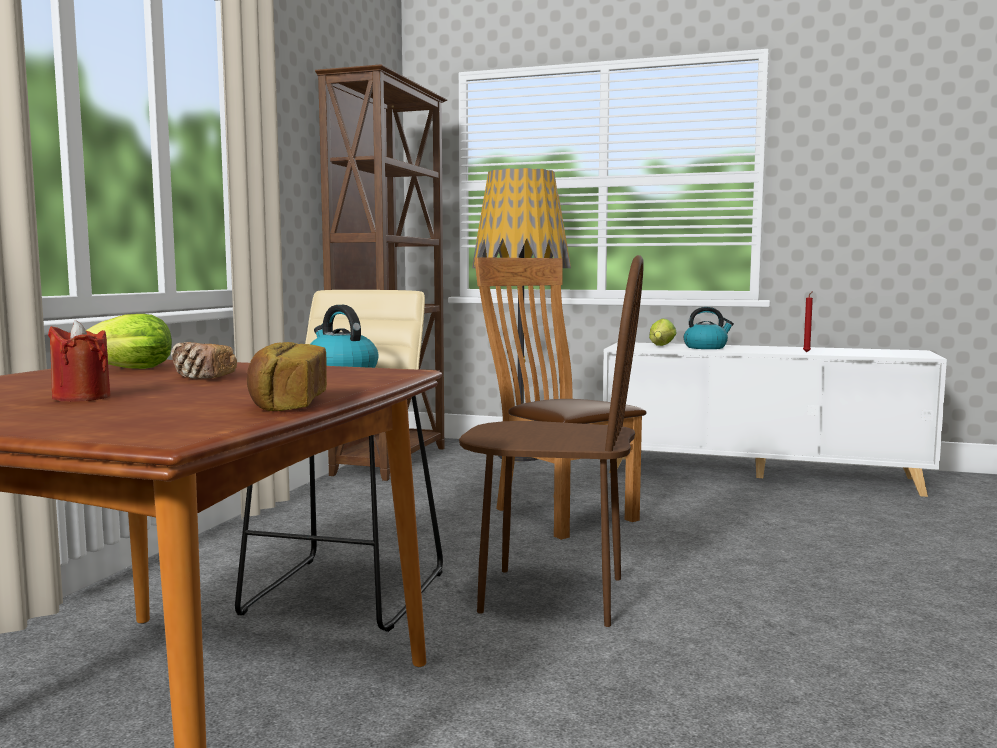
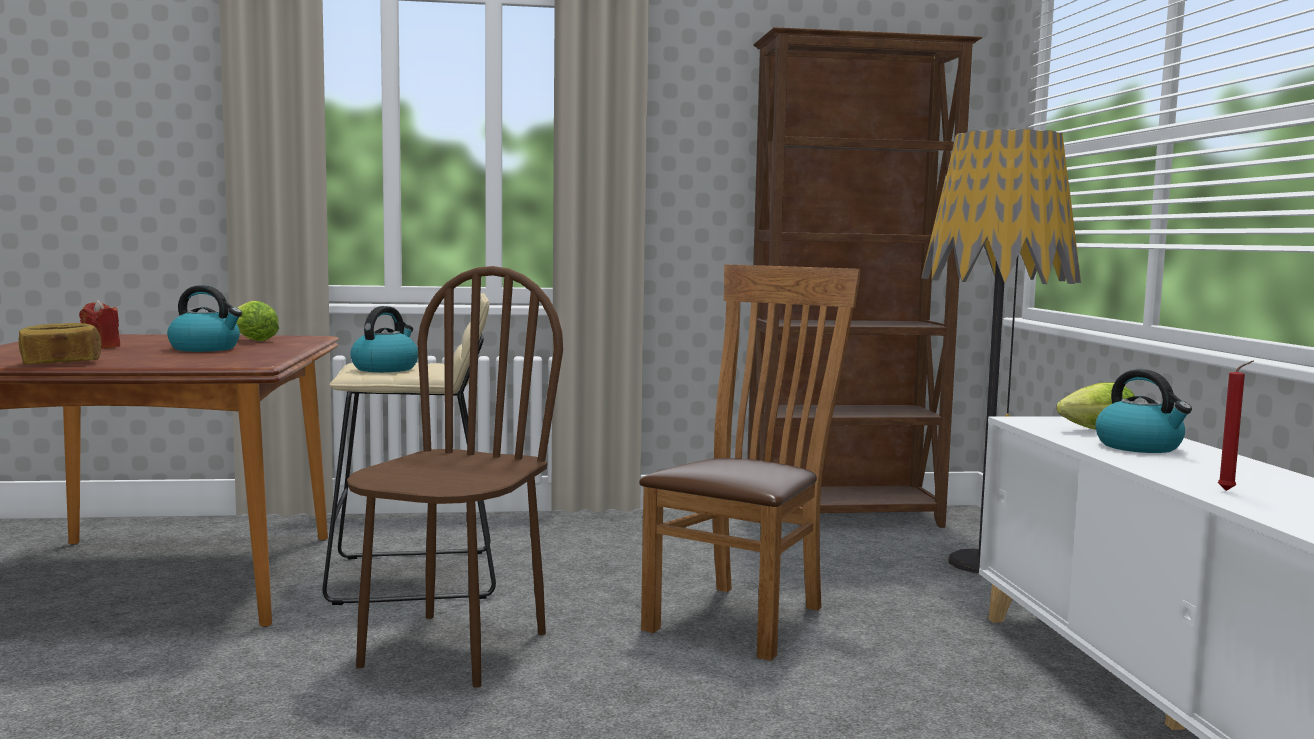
camera: 65 degrees right, 0 degrees up
bread [171,342,237,379] -> kettle [167,285,242,352]
brown chair [459,255,644,627] -> brown chair turned 150 degrees counterclockwise [347,266,563,688]

